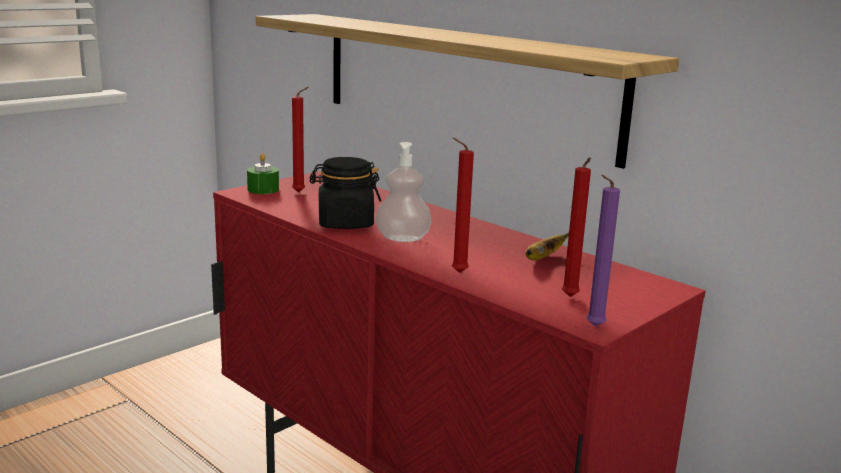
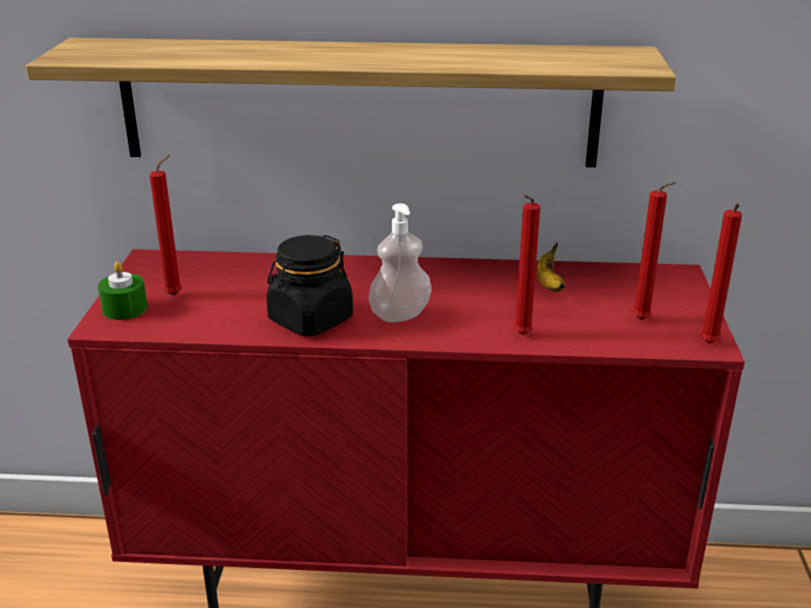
camera: 40 degrees left, 10 degrees up
purple candle [587,175,620,327] -> red candle [700,203,742,344]

